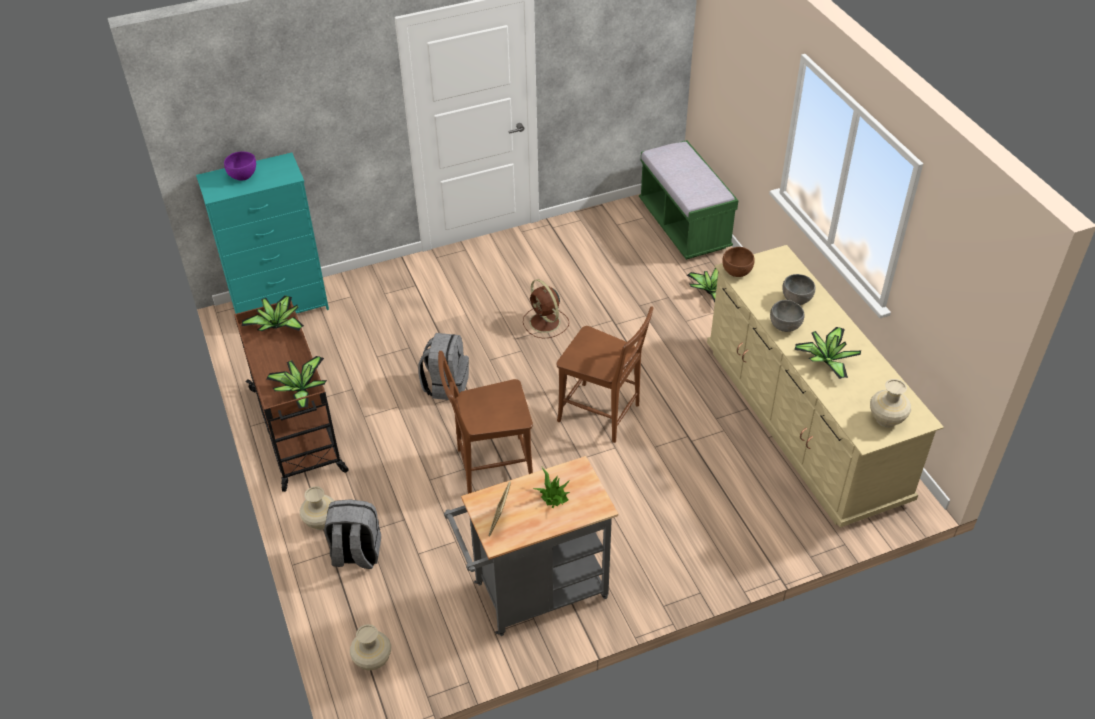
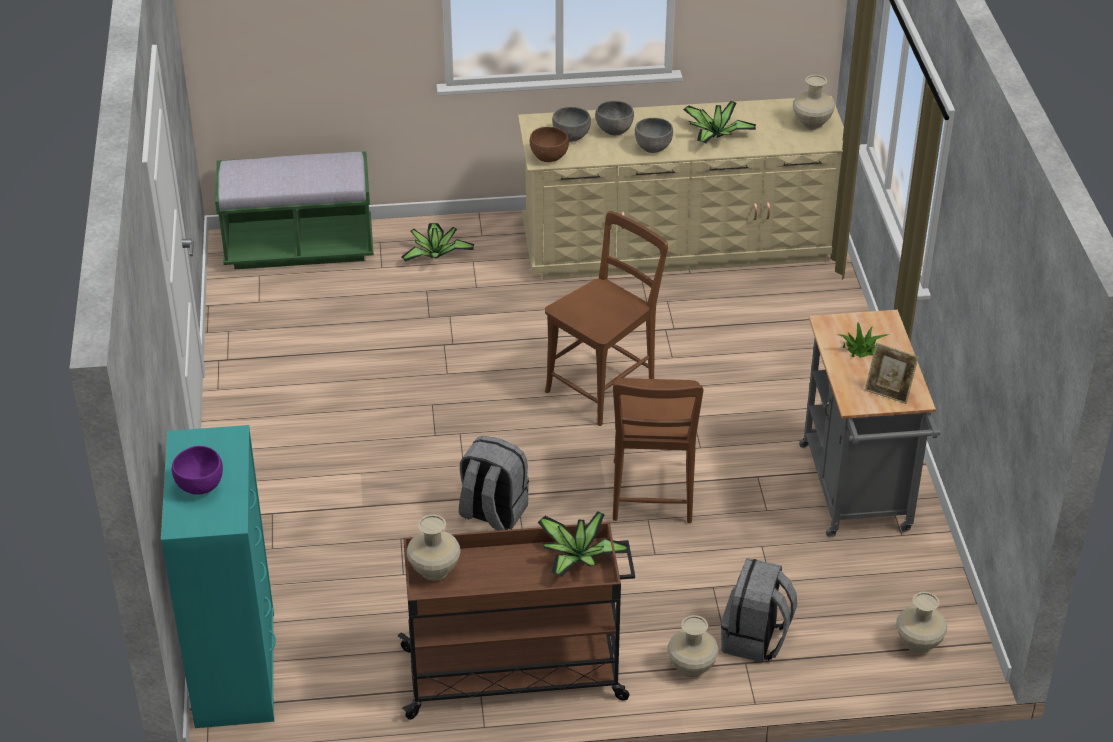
camera: 75 degrees left, 5 degrees down
potted plant [242,295,304,332] -> beige vase [406,514,461,581]
brown fan [523,279,569,339] -> none
none -> grey bowl [552,107,591,142]

